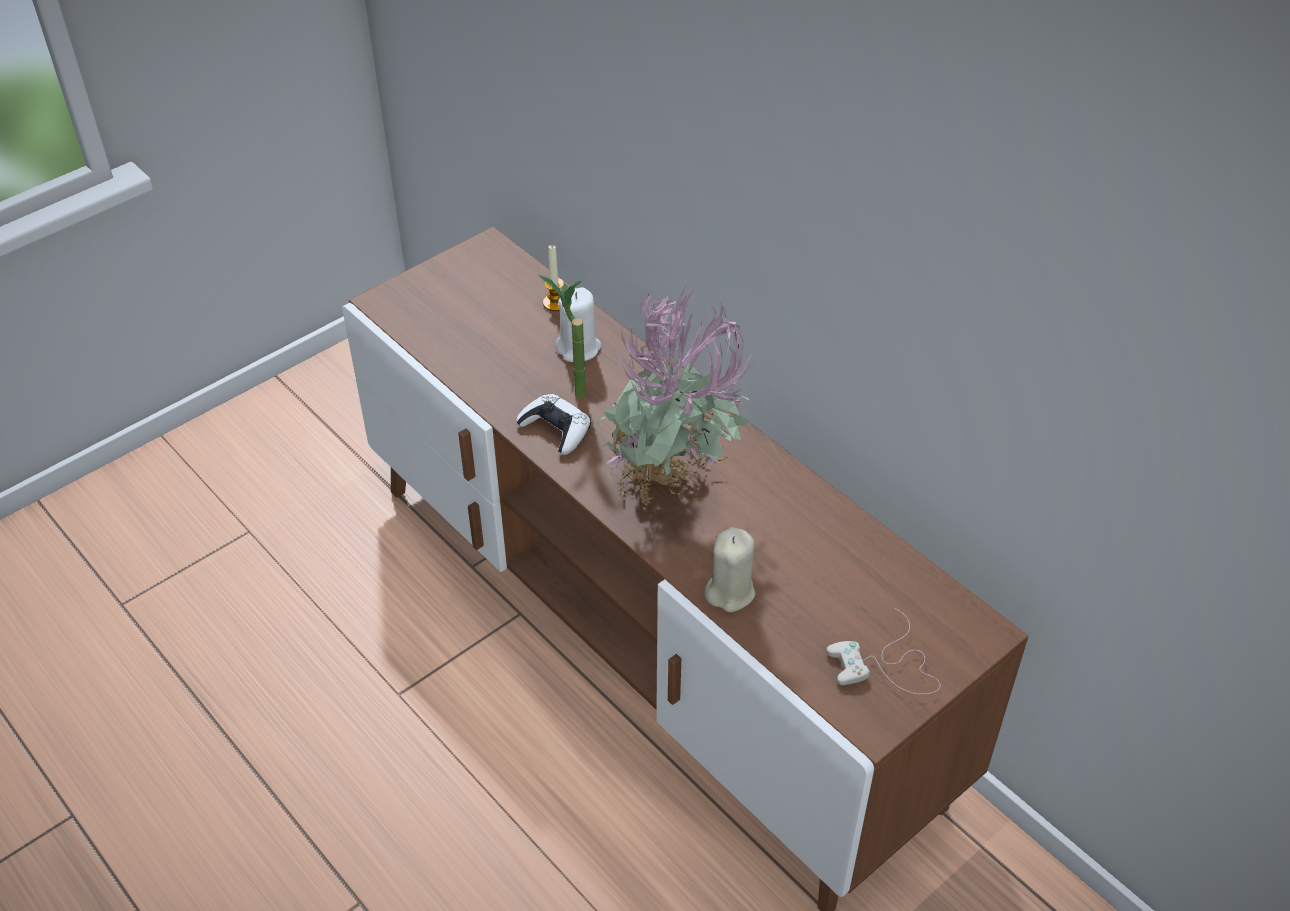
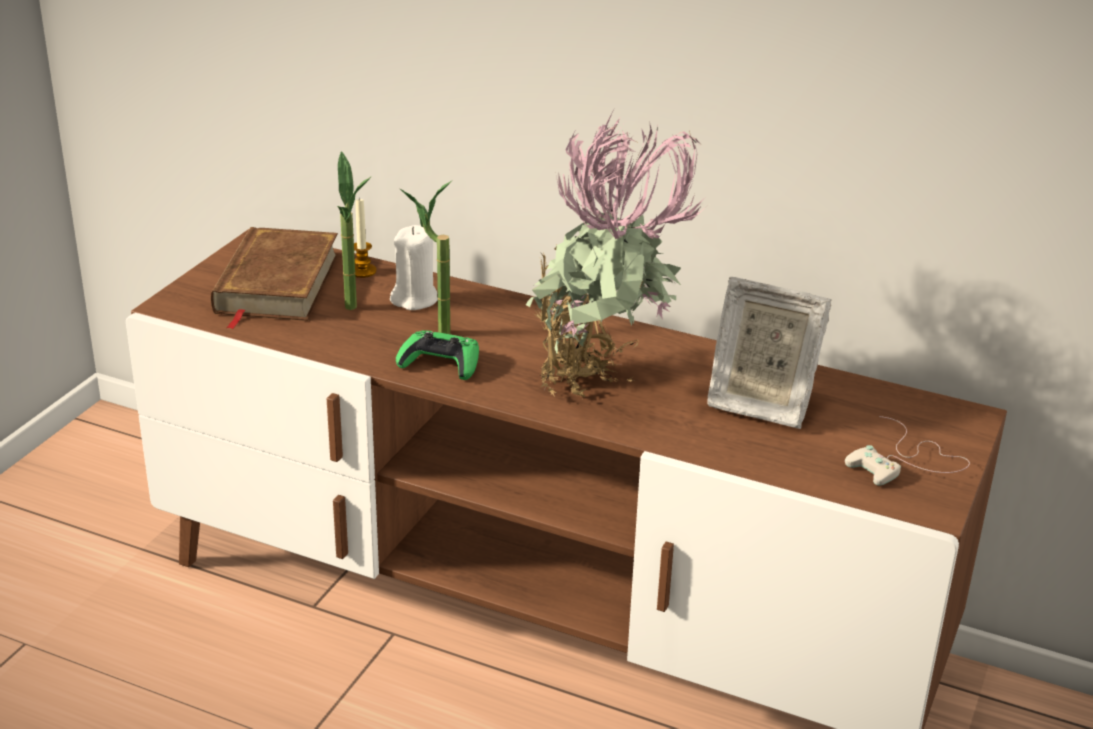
camera: 25 degrees left, 15 degrees down
white game controller [517,394,591,455] -> green game controller [396,330,479,380]
beige candle [704,527,755,612] -> none
none -> brown book [211,227,339,329]
none -> potted plant [337,151,372,310]
none -> picture frame [707,277,831,429]

